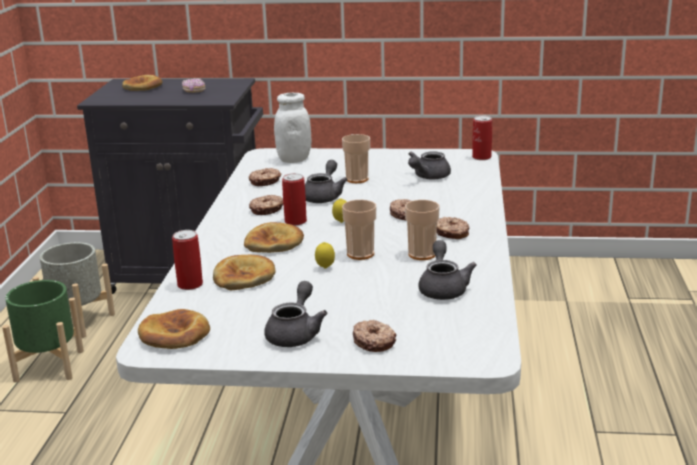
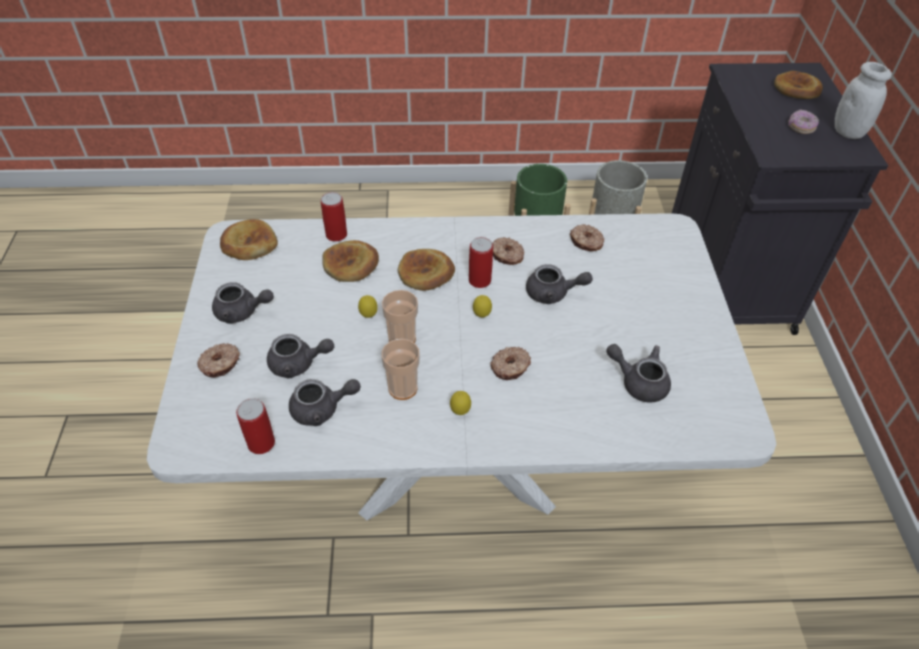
camera: 80 degrees right, 25 degrees up
white jar [274,93,312,163] -> white jar moved to [835,62,892,139]
cup [342,134,370,183] -> none
donut [437,217,470,239] -> lemon [450,391,471,415]
can [472,116,492,160] -> can moved to [236,398,275,454]
none -> grey teapot [267,334,334,378]

